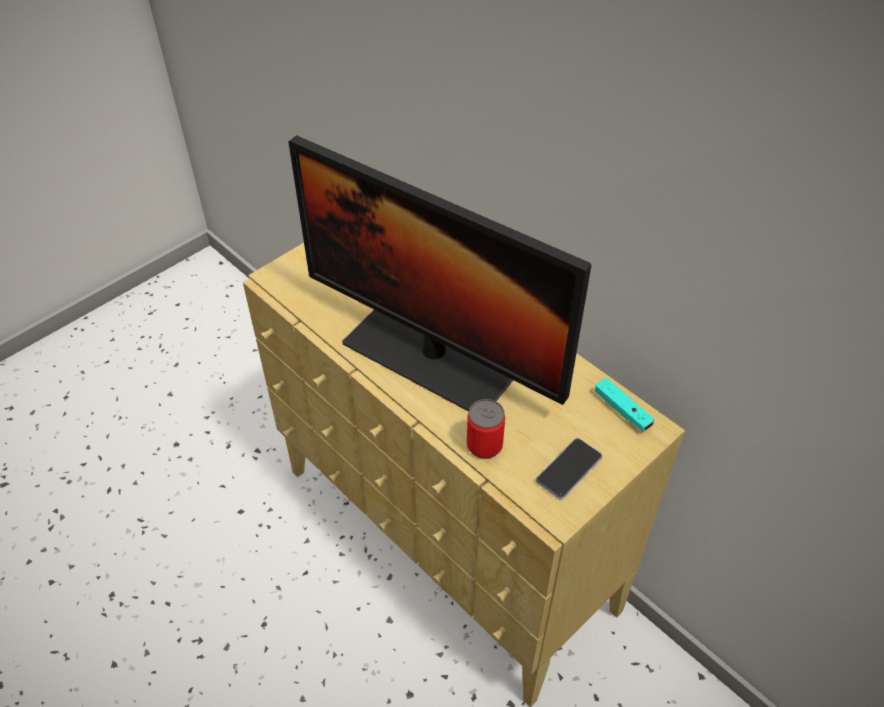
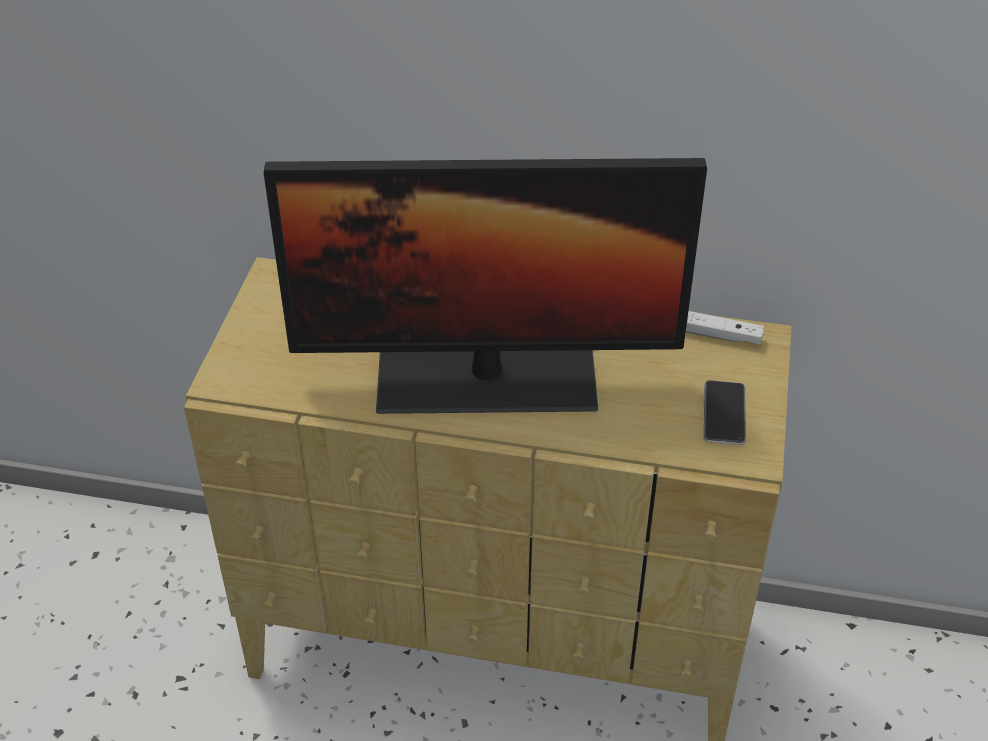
camera: 35 degrees left, 5 degrees down
can [467,399,505,459] -> none
turquoise game controller [595,378,655,432] -> white game controller [686,311,764,344]

